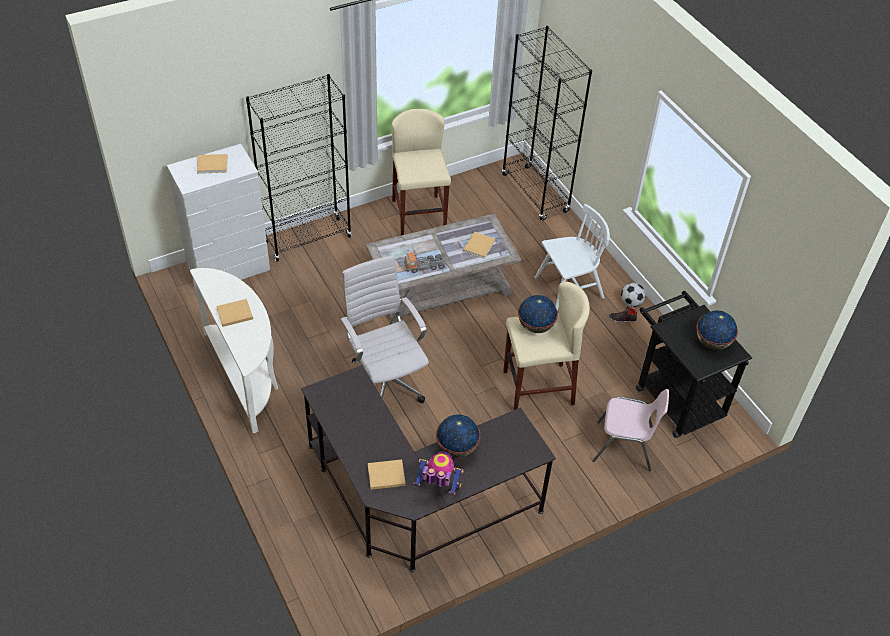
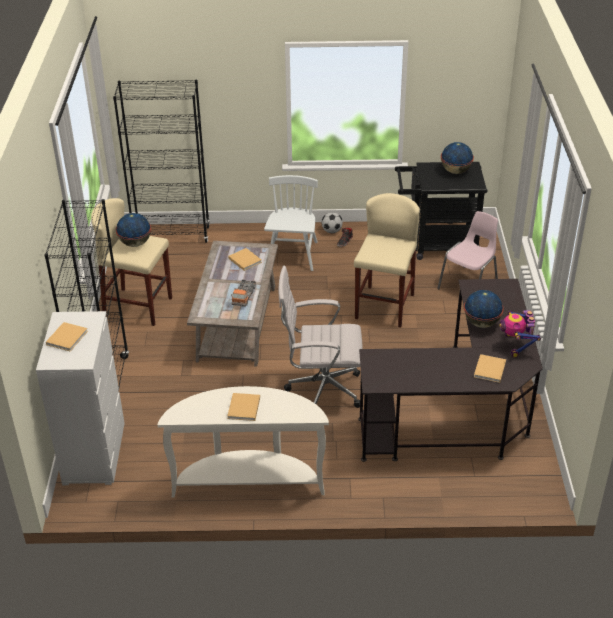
camera: 60 degrees left, 10 degrees down
toy robot [414,451,464,496] -> toy robot turned 45 degrees counterclockwise [499,310,541,358]
globe [518,295,558,333] -> globe moved to [116,213,151,247]

